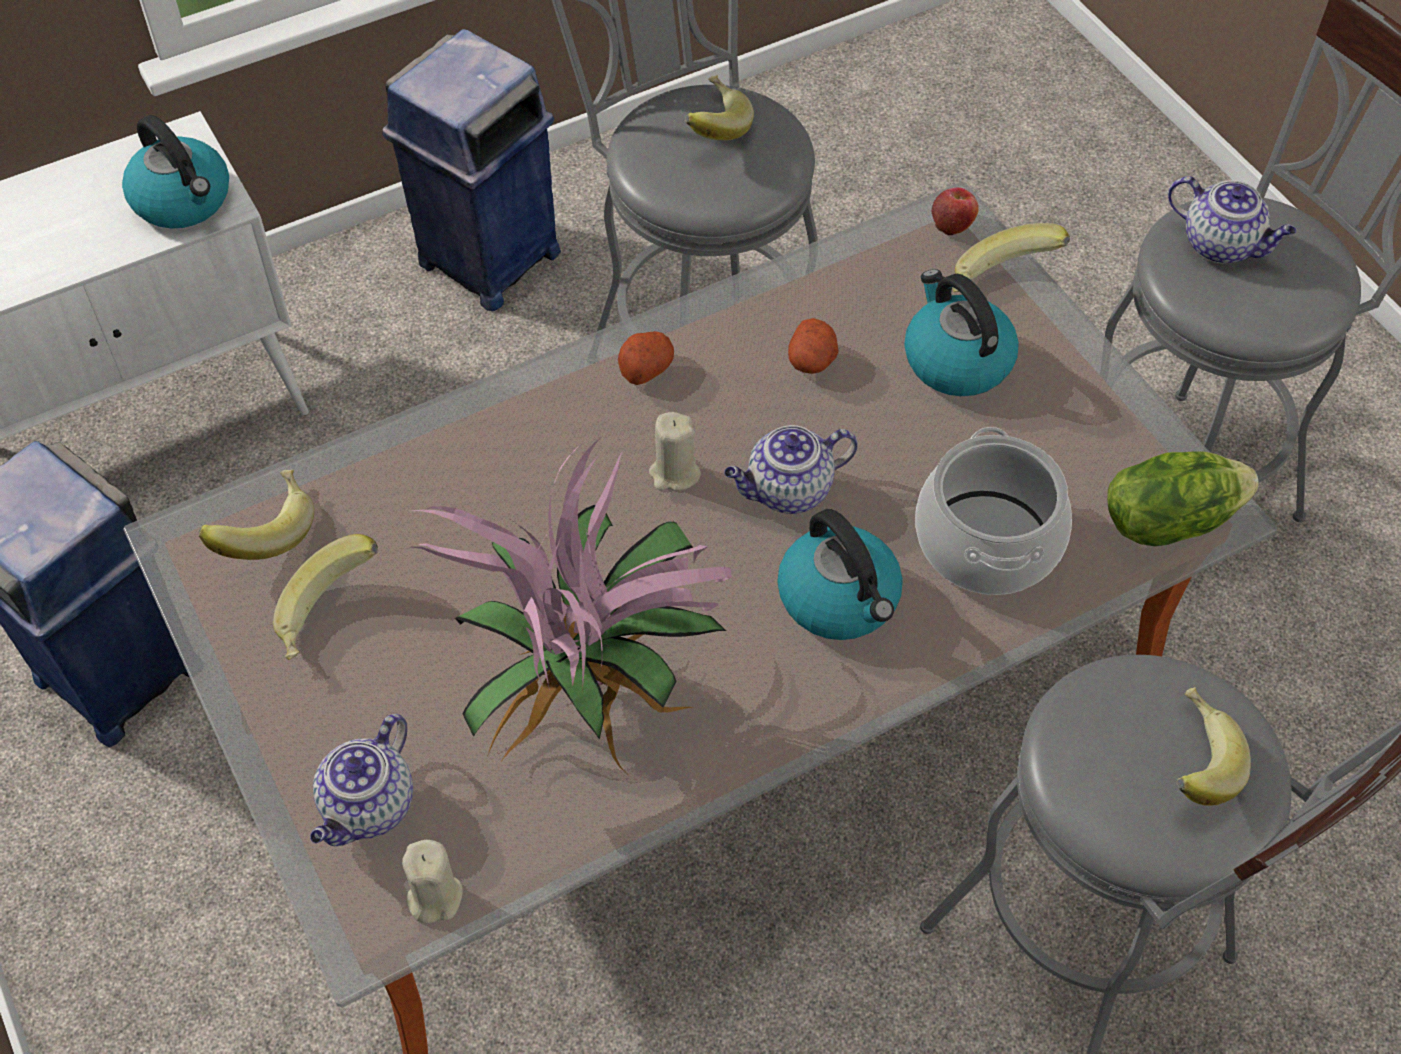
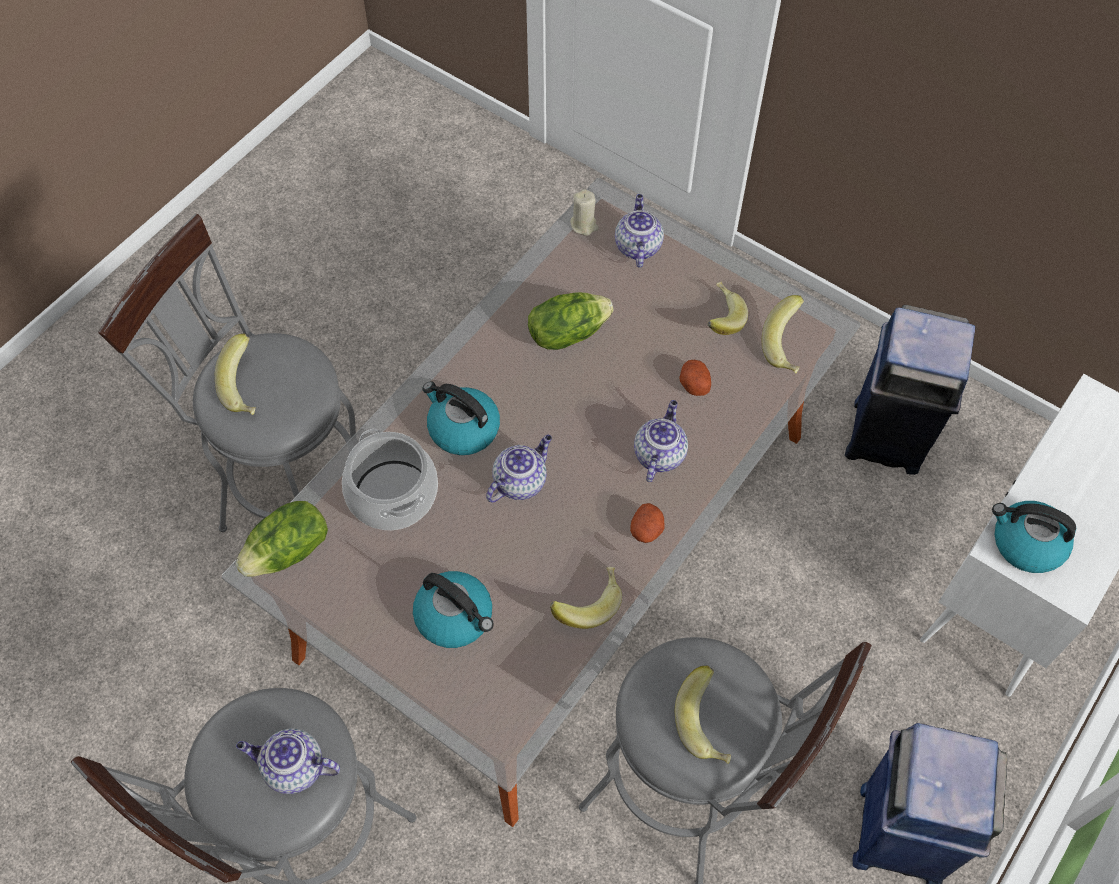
camera: 155 degrees right, 5 degrees up
potted plant [411,438,732,772] -> lettuce [528,292,613,350]
beige candle [649,412,701,491] -> none
potato [788,318,839,374] -> potato moved to [679,360,711,396]
apple [932,187,979,235] -> none
banana [952,223,1070,292] -> banana moved to [550,567,622,629]
none -> teapot [634,400,688,482]

